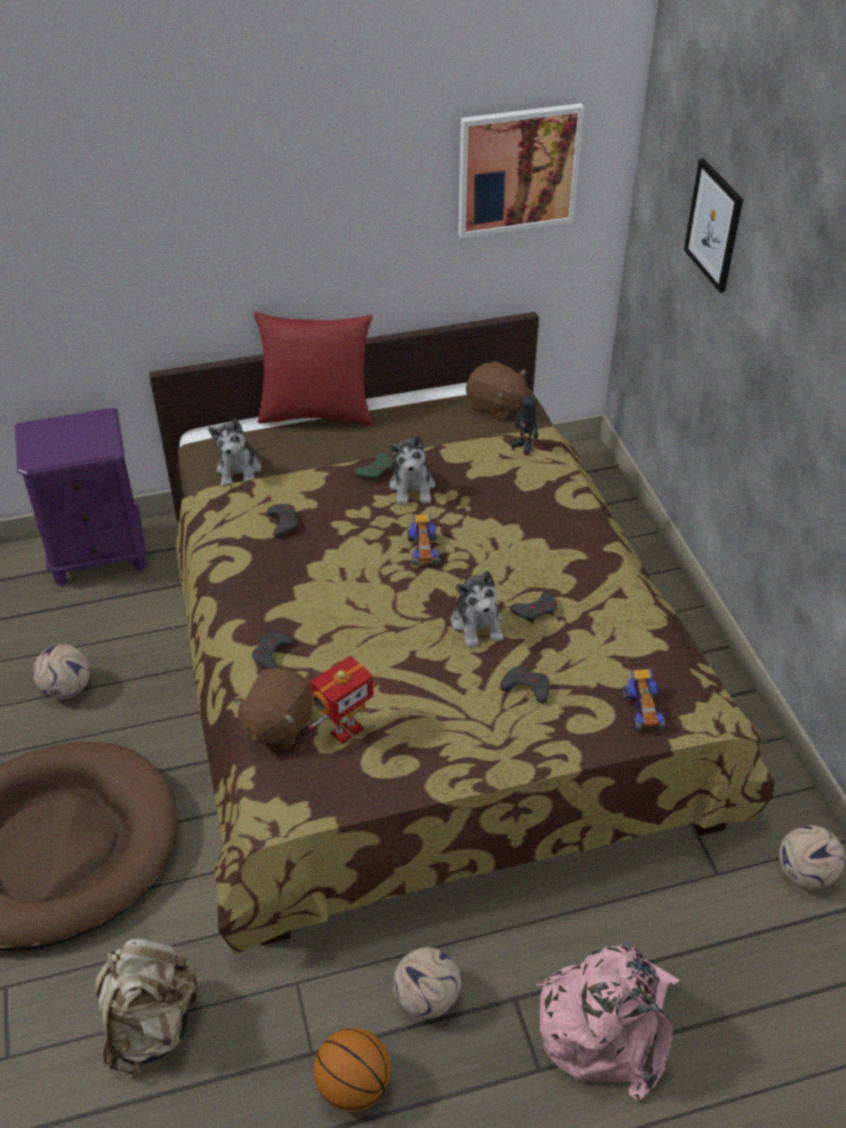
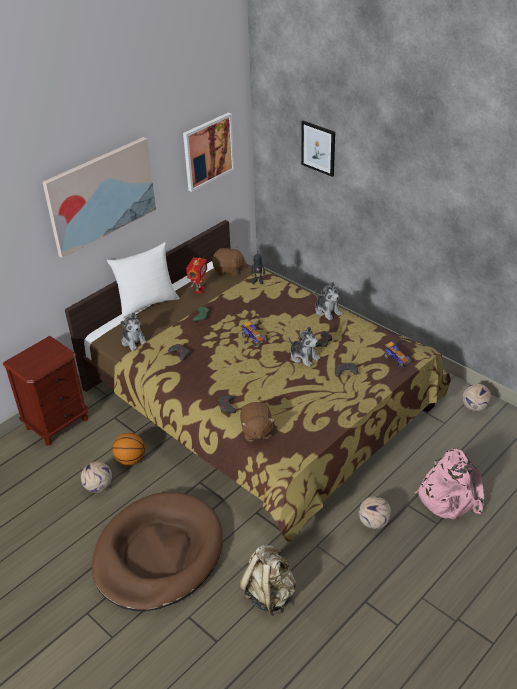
camera: 30 degrees left, 5 degrees down
purple nightstand [15,408,146,586] -> brown nightstand [3,336,88,445]
red pillow [253,312,374,426] -> white pillow [107,242,180,318]
toy robot [308,656,377,744] -> toy robot moved to [186,257,207,294]
basketball [314,1028,391,1111] -> basketball moved to [112,433,145,465]
plush toy [388,435,435,505] -> plush toy moved to [315,282,342,320]
none -> picture [43,137,156,258]

